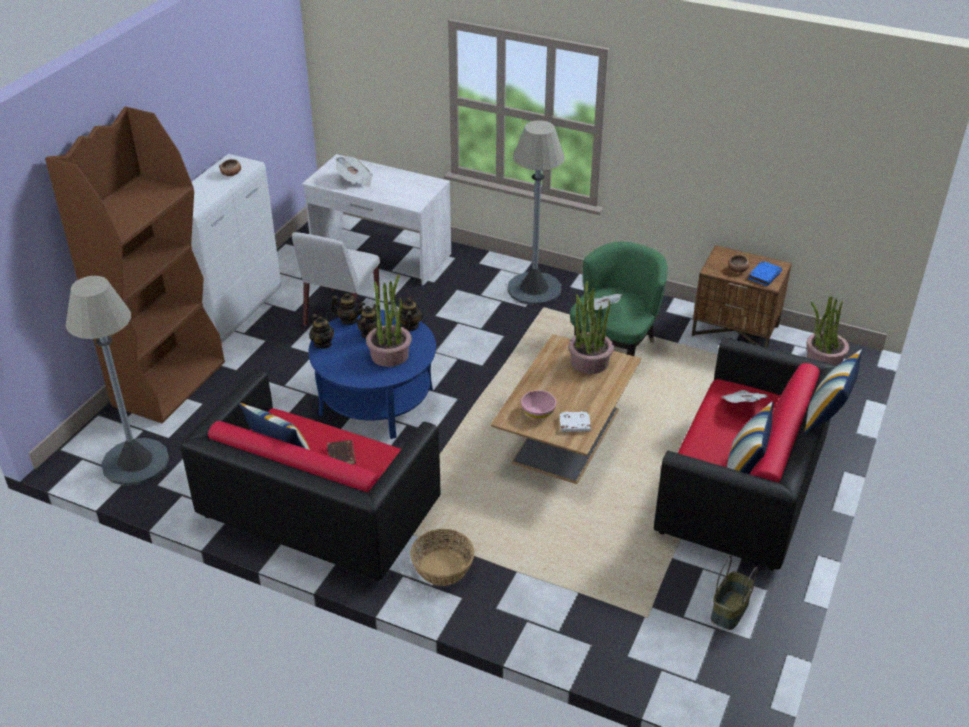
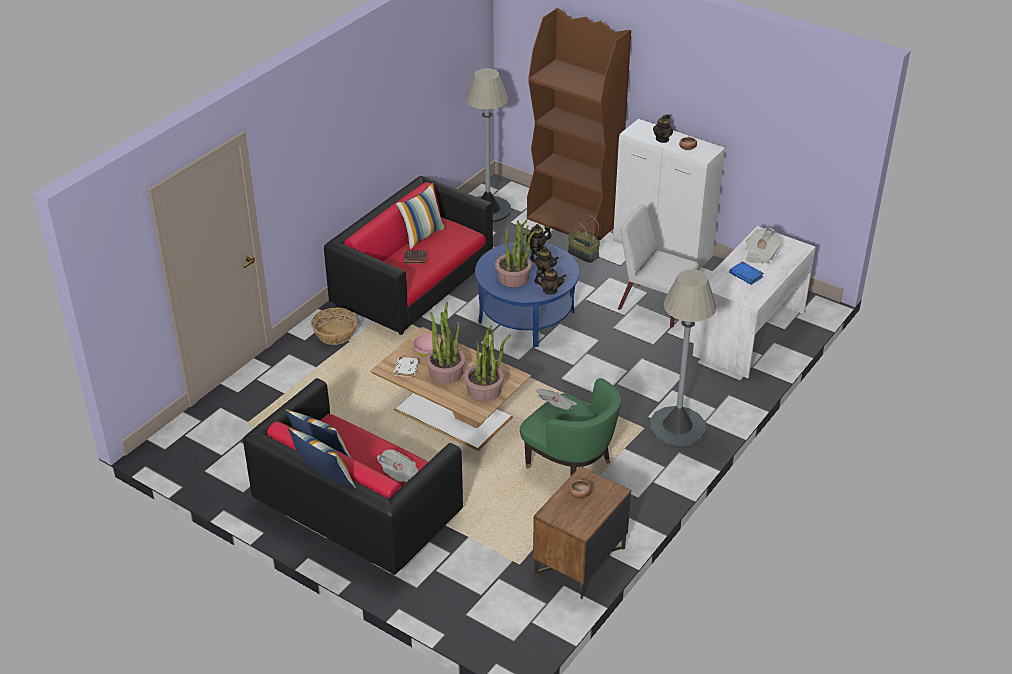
camera: 100 degrees right, 0 degrees up
teapot [330,293,365,325] -> teapot moved to [653,114,673,143]
basket [711,555,758,630] -> basket moved to [568,215,600,263]
blue book [748,261,782,286] -> blue book moved to [729,261,764,285]
potted plant [807,296,849,366] -> potted plant moved to [426,302,466,384]

